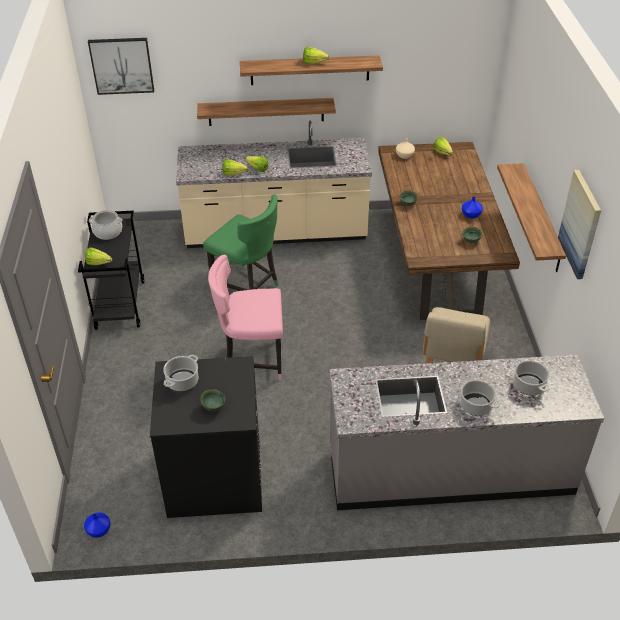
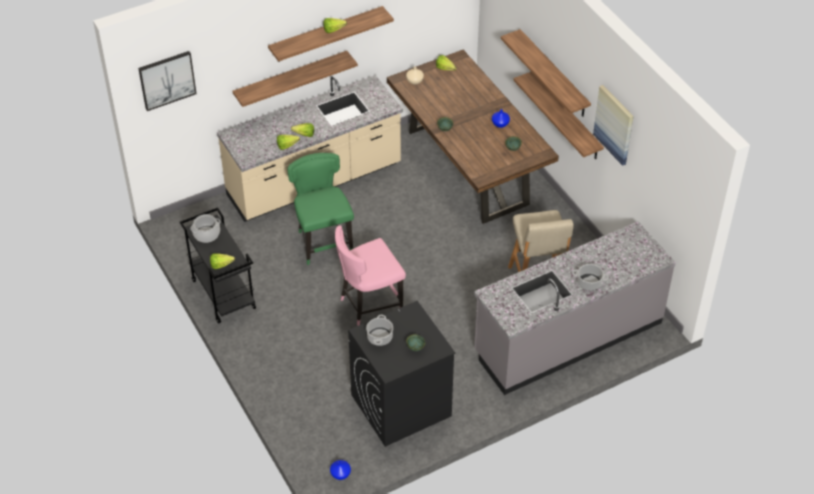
camera: 25 degrees left, 5 degrees up
green chair [203,194,278,291] -> green chair turned 120 degrees counterclockwise [287,153,354,265]
cooking pot [513,359,550,396] -> none
none -> shelf [501,29,591,116]

